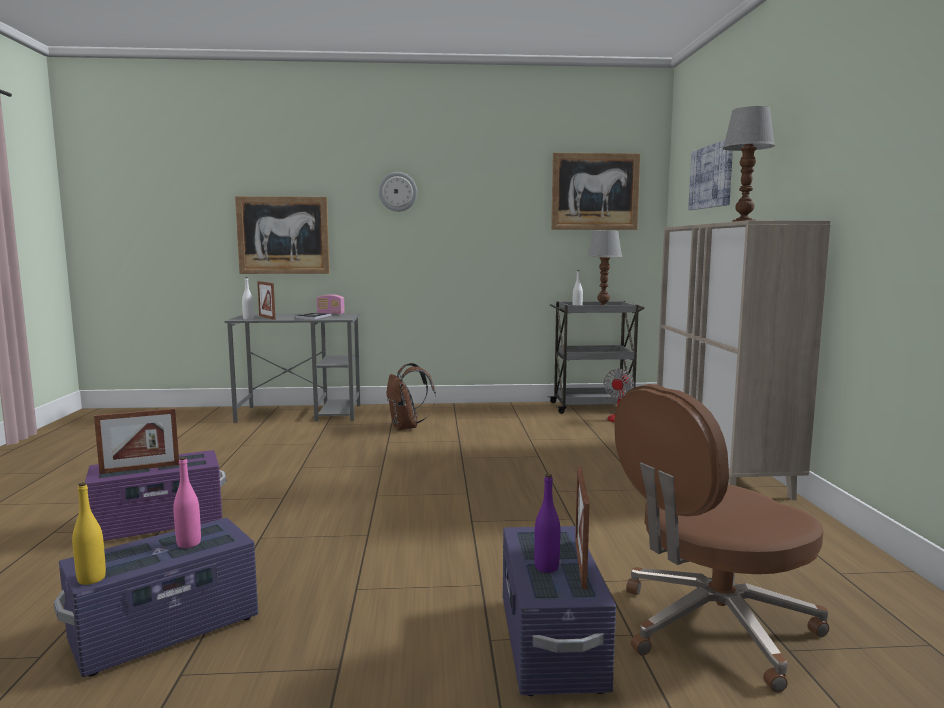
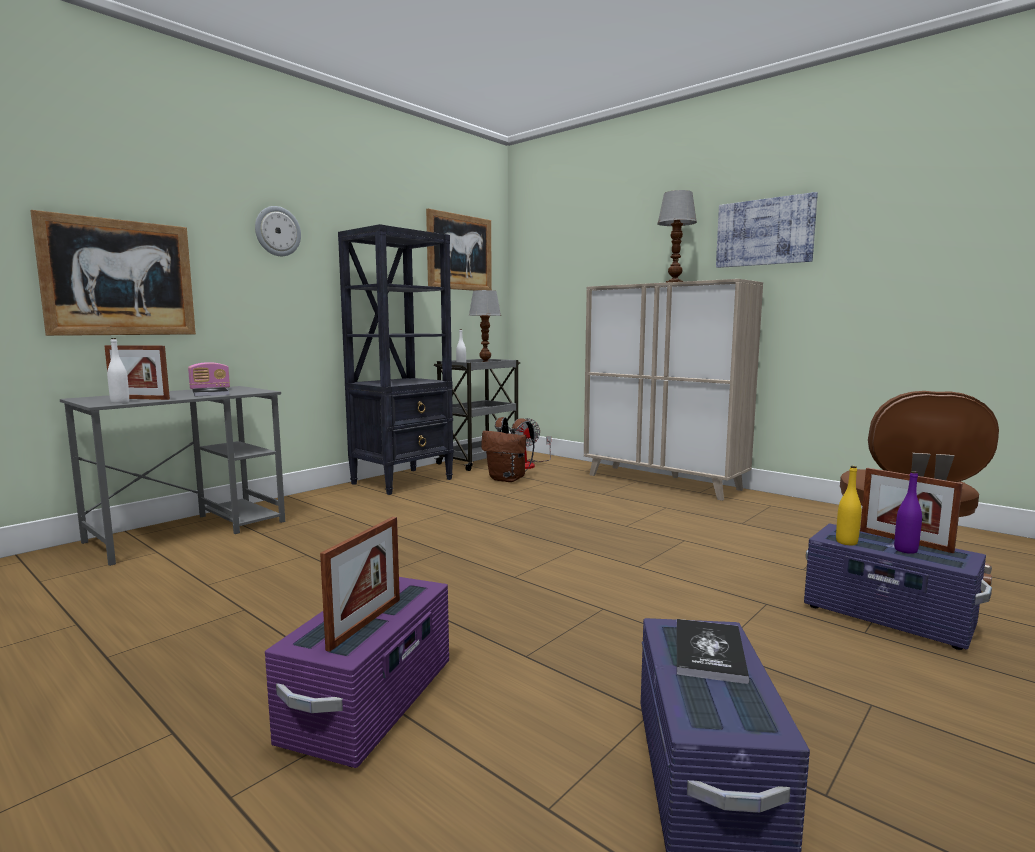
camera: 45 degrees left, 0 degrees up
yellow bottle [72,482,106,585] -> yellow bottle moved to [836,466,861,545]
pink bottle [173,457,201,548] -> book [677,619,749,684]
brown backpack [386,363,436,430] -> brown backpack moved to [481,417,535,482]
picture [688,140,733,210] -> picture moved to [716,192,818,268]
none -> black bookcase [338,224,454,495]

